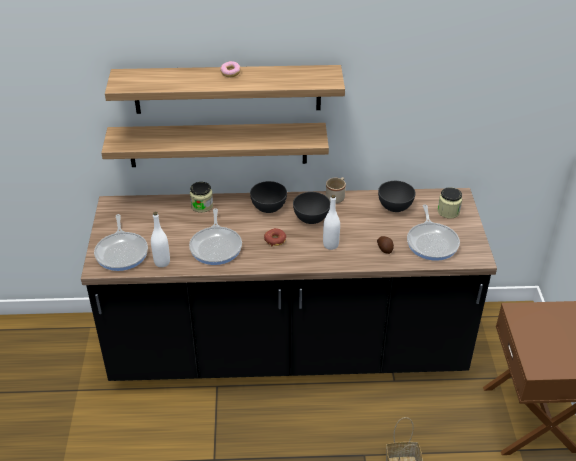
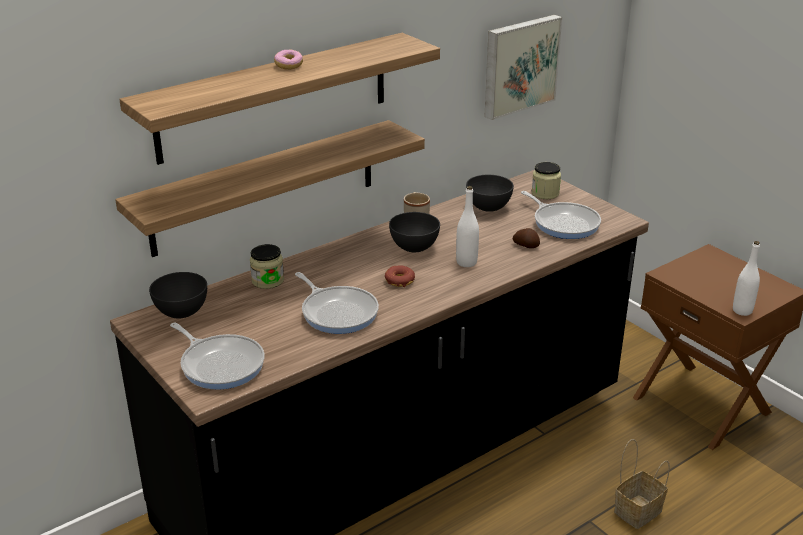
camera: 35 degrees left, 10 degrees down
white bottle [151,212,170,267] -> white bottle moved to [733,241,760,316]
grey bowl [250,181,287,213] -> grey bowl moved to [149,272,207,318]
none -> picture [484,15,562,120]

